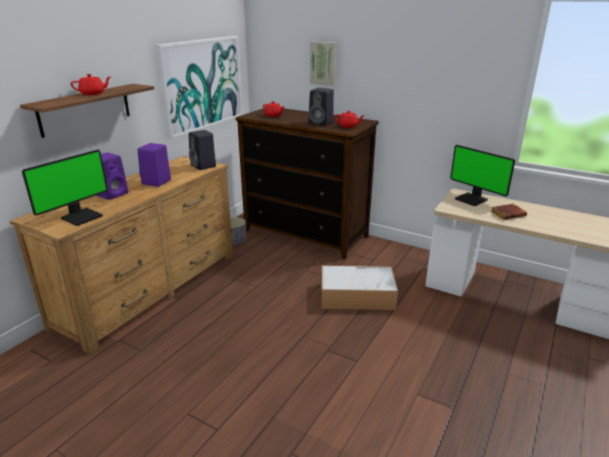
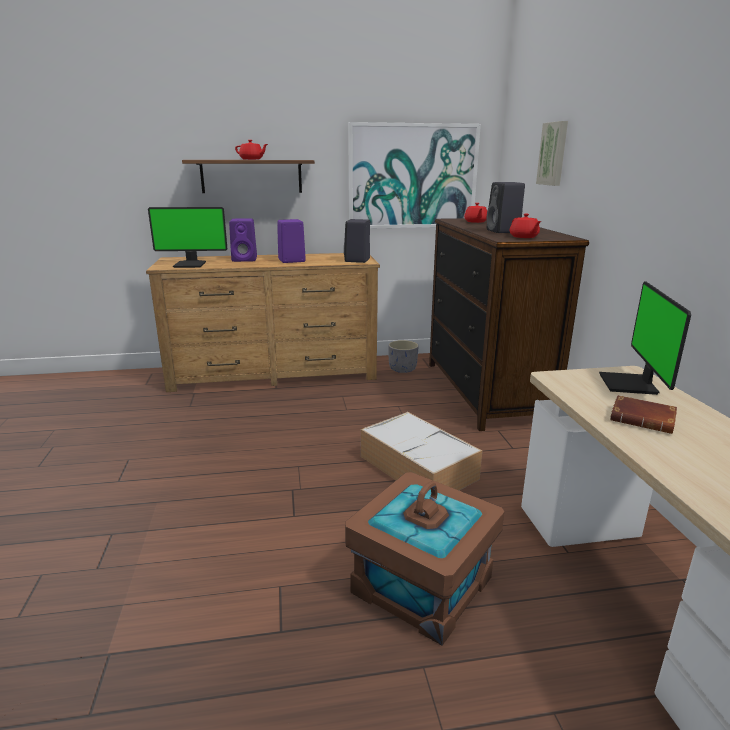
camera: 50 degrees right, 5 degrees down
none -> brown storage box [345,472,504,646]

